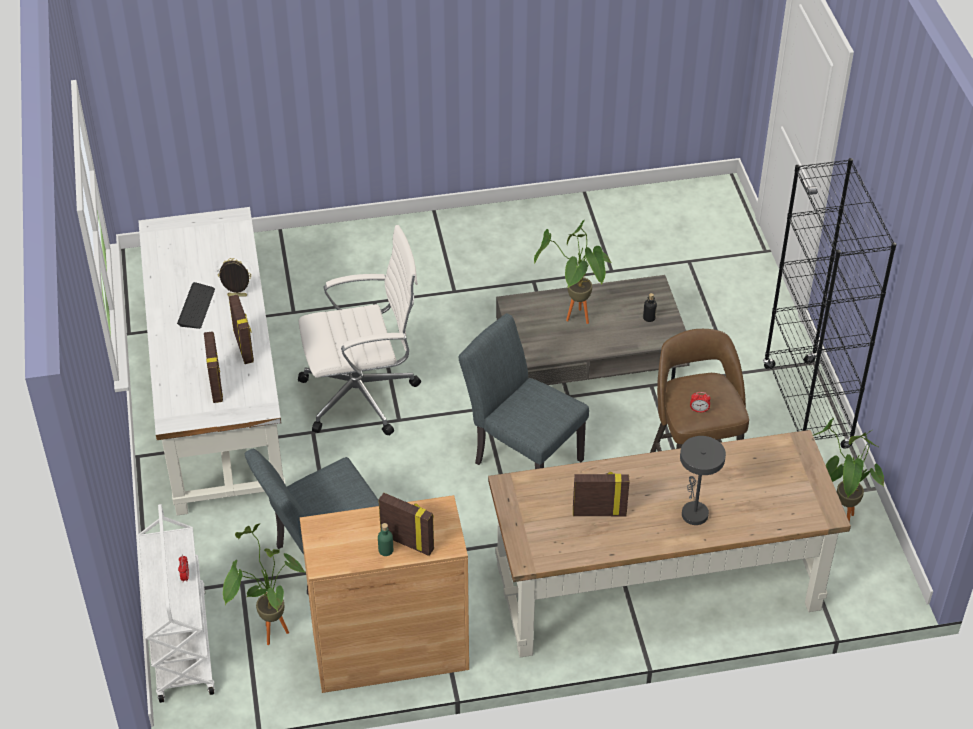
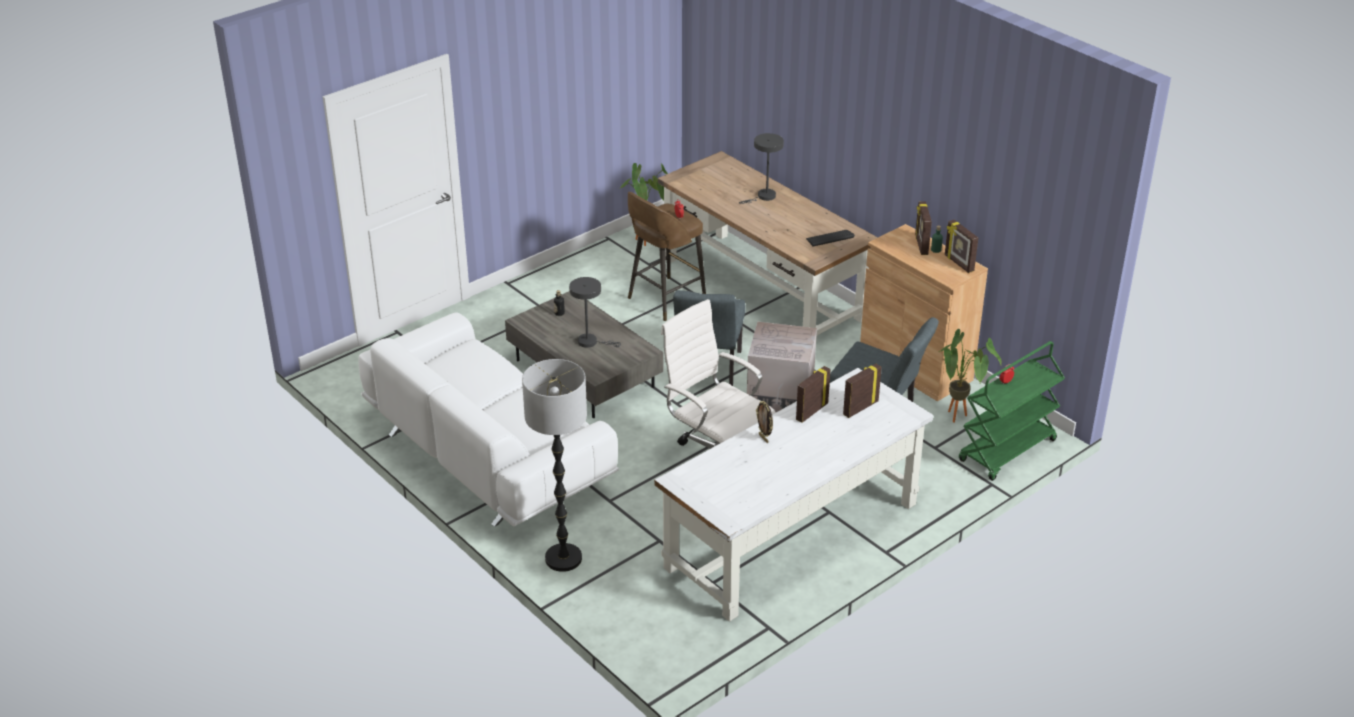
camera: 120 degrees left, 10 degrees down
white cart [138,504,215,703] -> green cart [959,341,1065,481]
keyboard [177,282,215,329] -> keyboard moved to [806,230,855,246]
potted plant [534,220,613,324] -> grey table lamp [569,277,621,348]
picture frame [573,472,629,516] -> picture frame moved to [945,220,978,273]
black bookcase [763,158,896,449] -> none
none -> white sofa [358,312,619,527]
none -> floor lamp [522,359,587,572]
none -> cardboard box [747,322,817,412]

